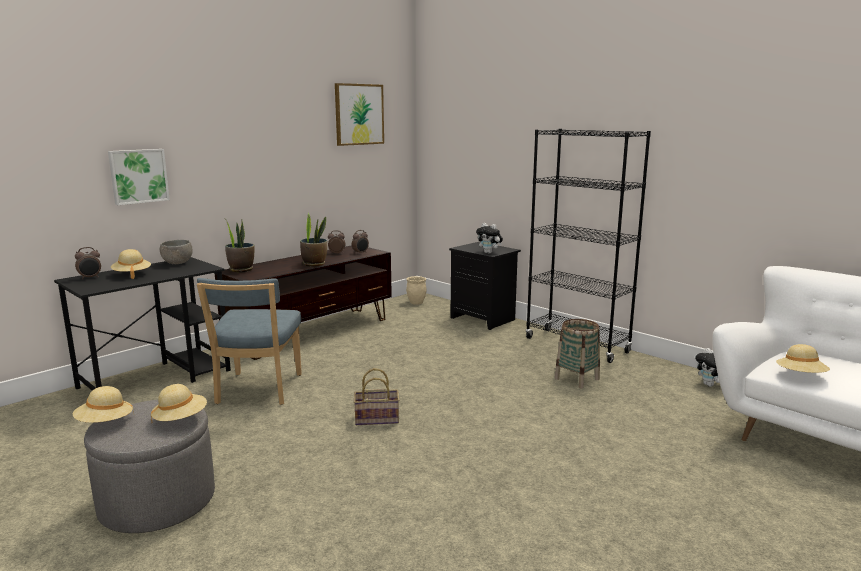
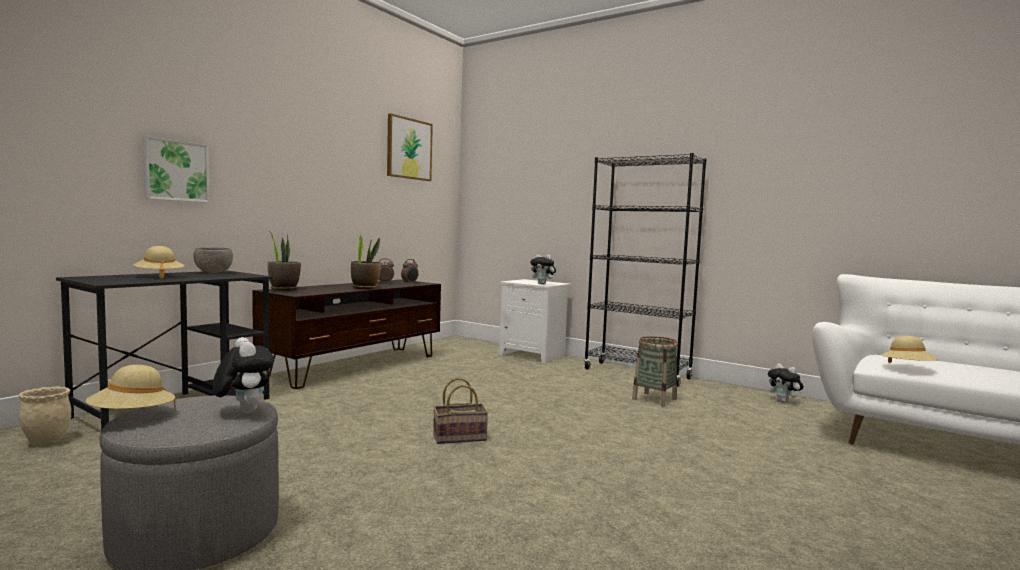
camera: 10 degrees left, 10 degrees down
alarm clock [75,247,101,279] -> none
beige hat [151,384,207,422] -> plush toy [213,337,274,413]
blue chair [197,278,302,405] -> none
beige planter [406,276,427,305] -> beige planter moved to [19,386,72,446]
black nightstand [449,242,521,330] -> white nightstand [499,279,571,363]

